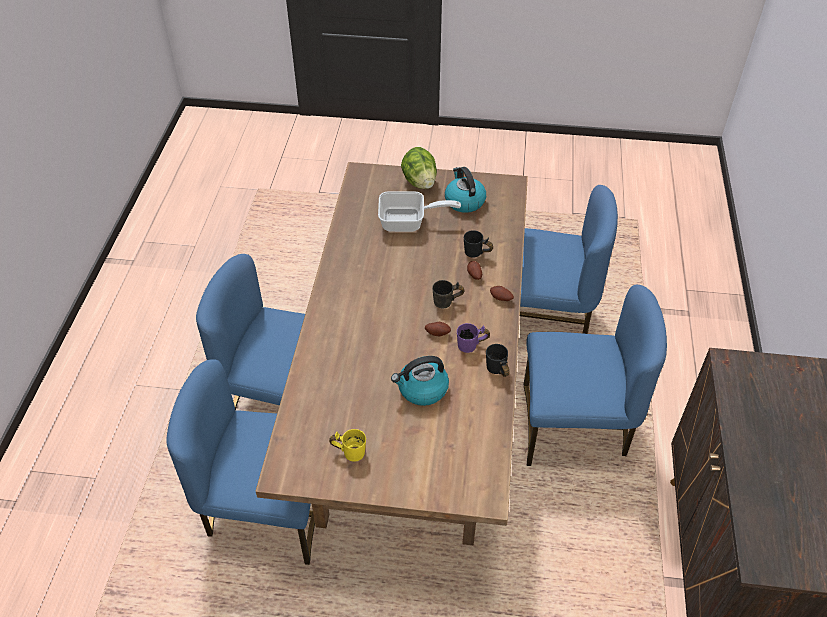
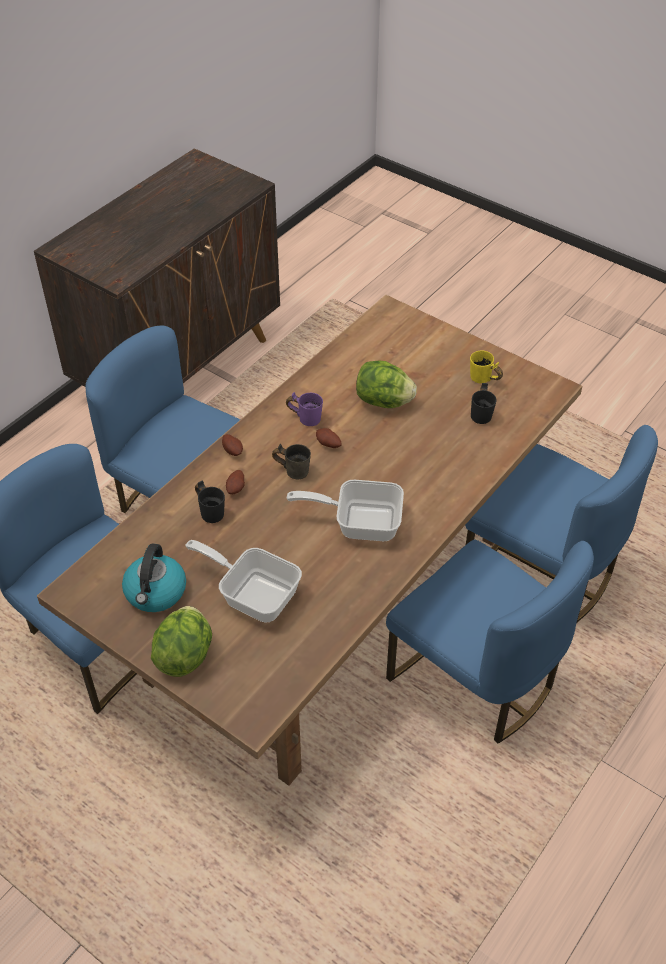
camera: 150 degrees left, 0 degrees up
kettle [391,356,449,406] -> lettuce [356,360,417,408]
black mug [486,344,510,377] -> black mug moved to [471,383,496,424]
none -> frying pan [287,480,404,541]

